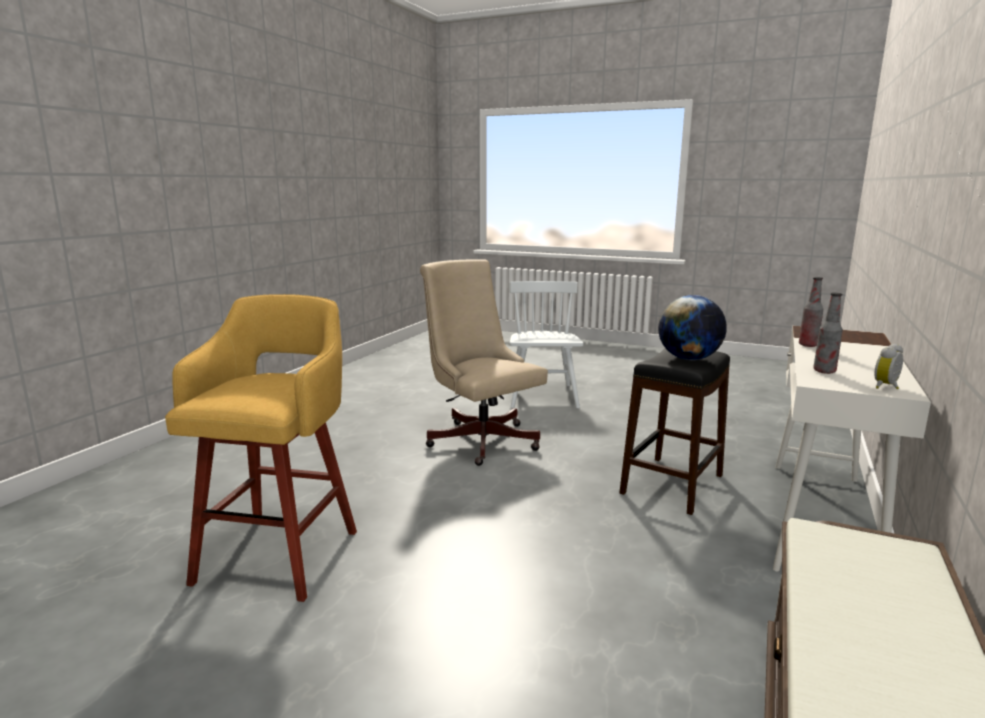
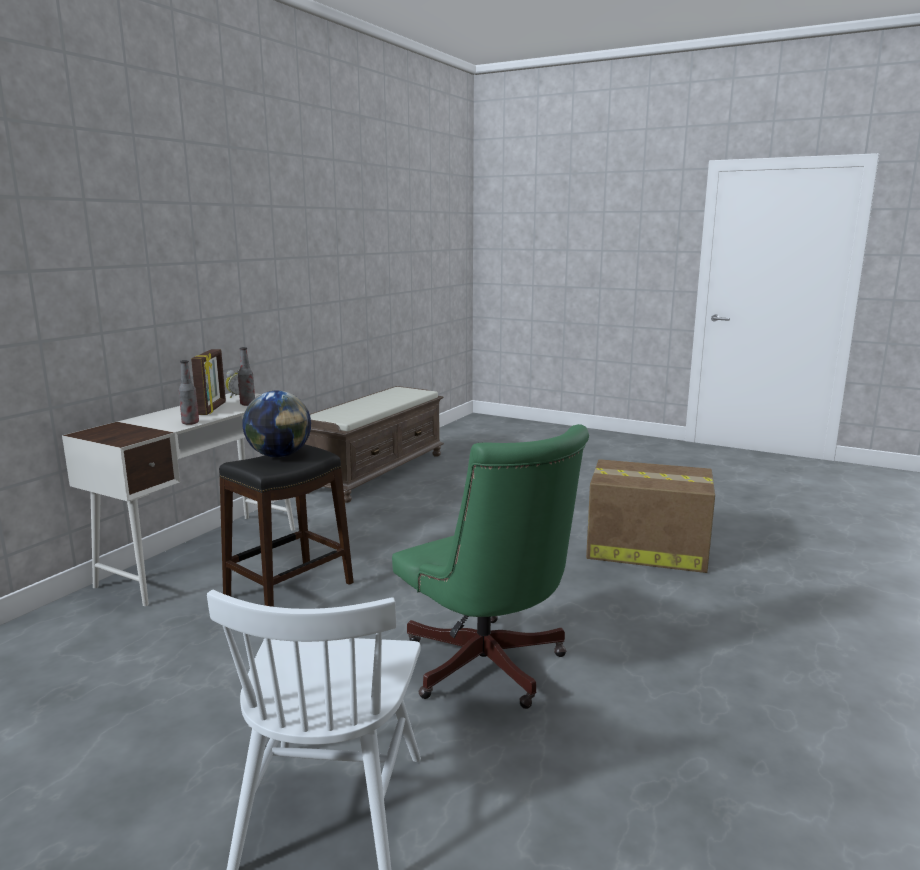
camera: 175 degrees left, 0 degrees up
yellow stool [165,294,357,602] -> cardboard box [586,459,715,573]
beige office chair [420,259,548,466] -> green office chair [392,424,589,709]
none -> picture frame [191,349,226,415]

